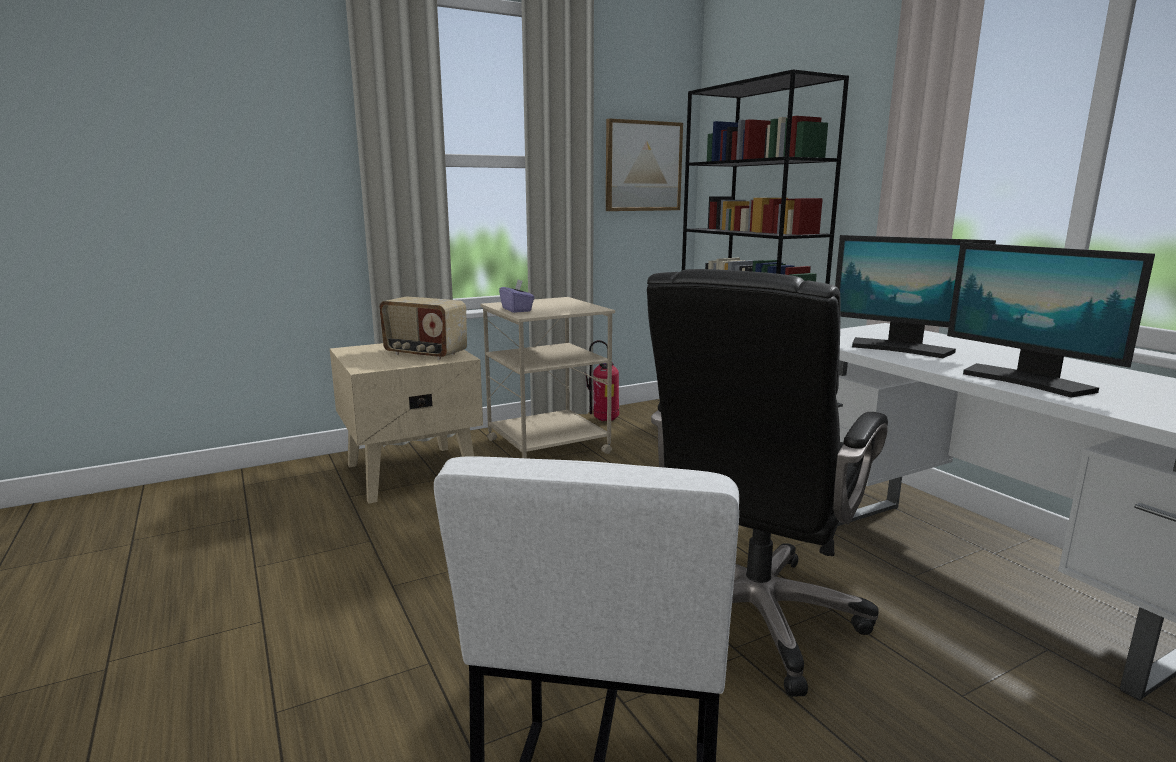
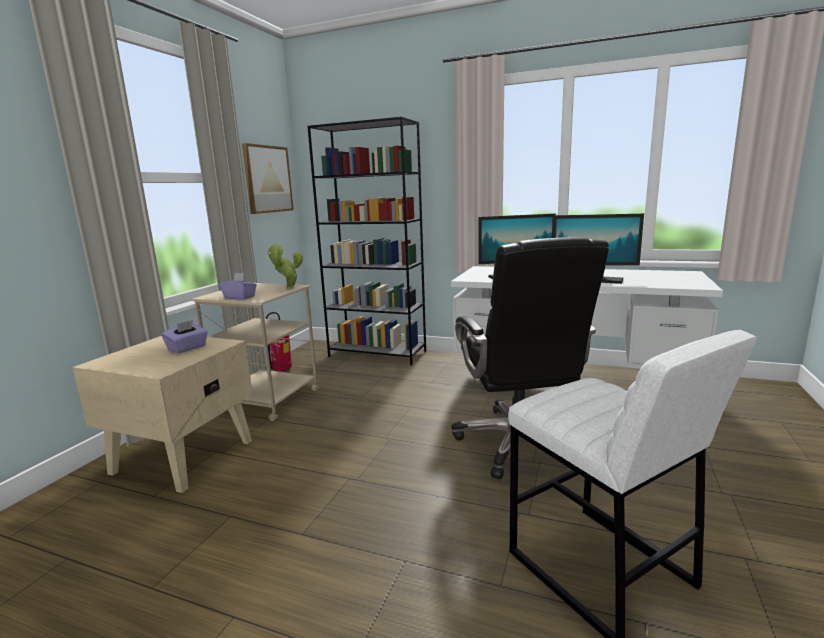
camera: 40 degrees left, 0 degrees up
radio [379,296,467,360] -> purple tissue box [161,320,208,353]
none -> potted plant [268,244,303,288]

